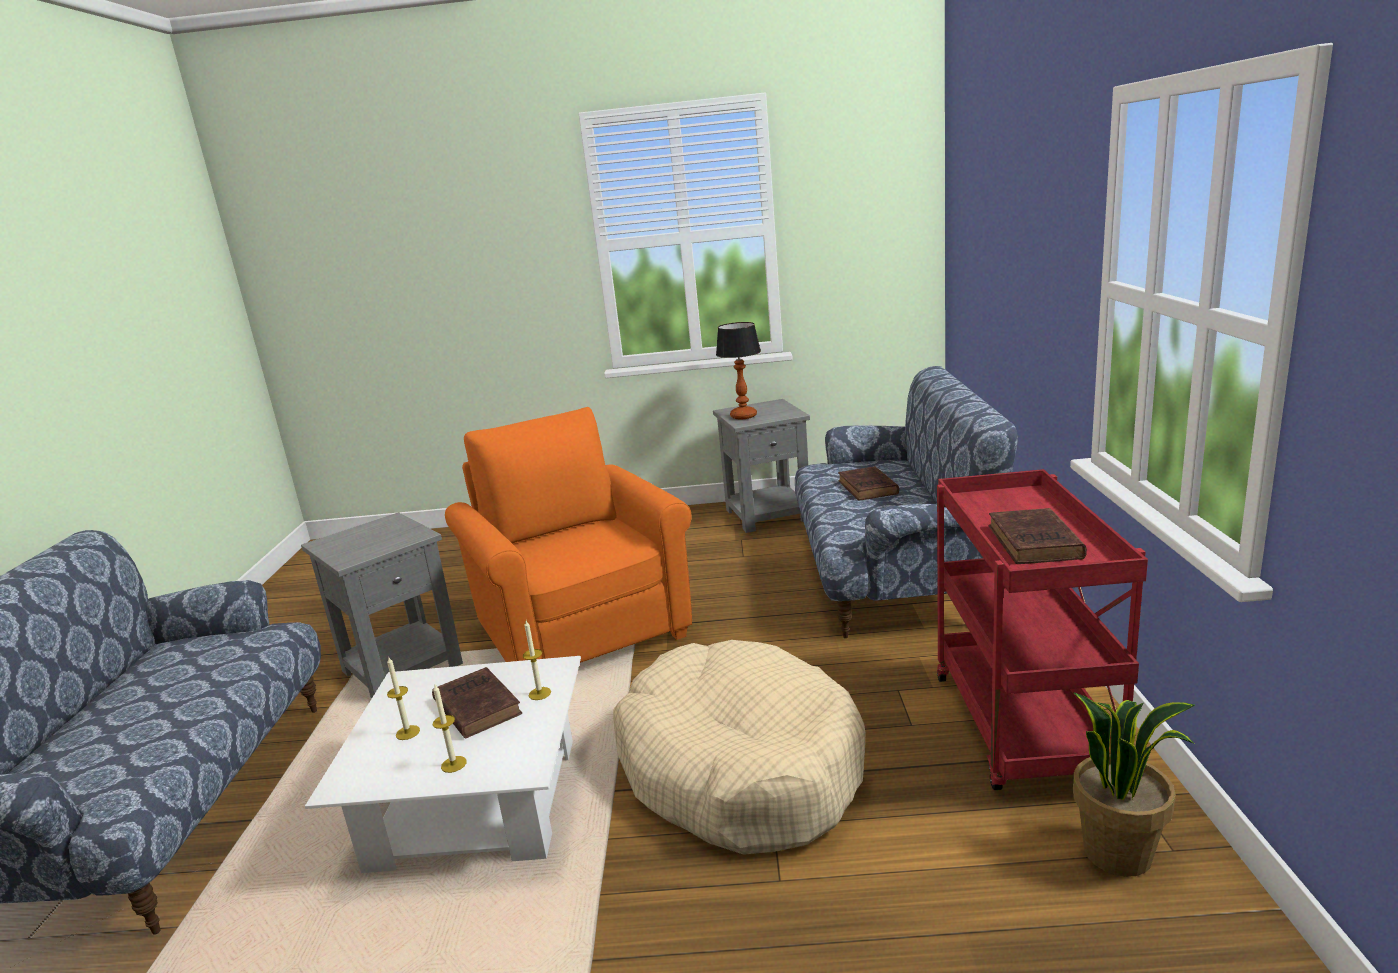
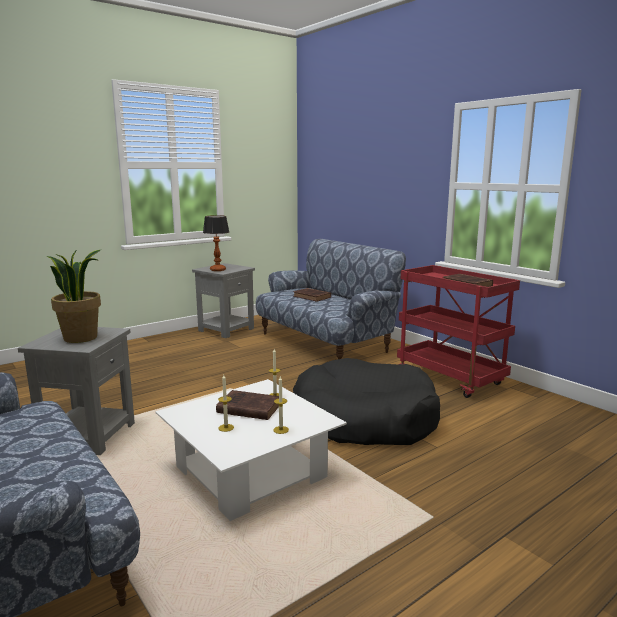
camera: 40 degrees left, 5 degrees down
orange armchair [445,407,692,663] -> none
beige dog bed [613,640,865,855] -> black dog bed [293,358,440,445]
potted plant [1073,692,1195,877] -> potted plant moved to [47,249,102,343]

